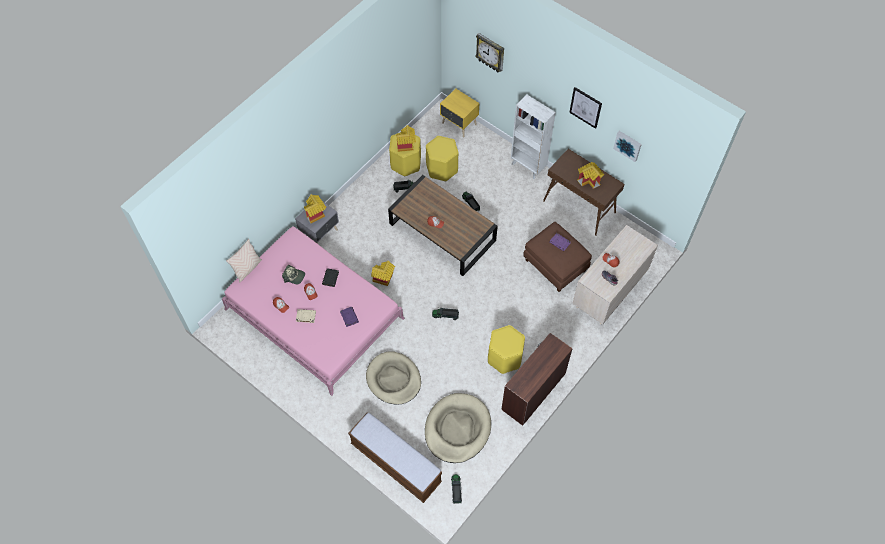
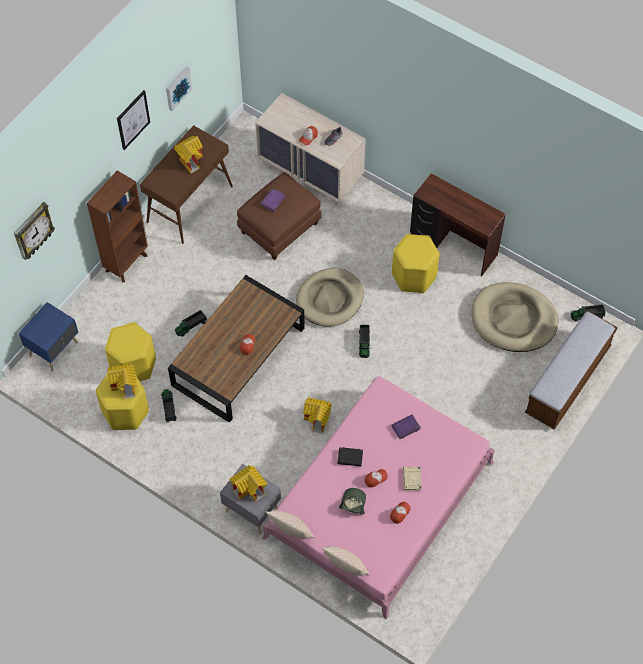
camera: 95 degrees left, 0 degrees up
beige dog bed [366,351,421,405] -> beige dog bed moved to [296,268,364,327]
yellow nightstand [440,89,479,137] -> blue nightstand [19,302,78,372]
white bookcase [511,95,556,179] -> brown bookcase [87,170,148,283]
none -> beige pillow [266,510,314,539]

